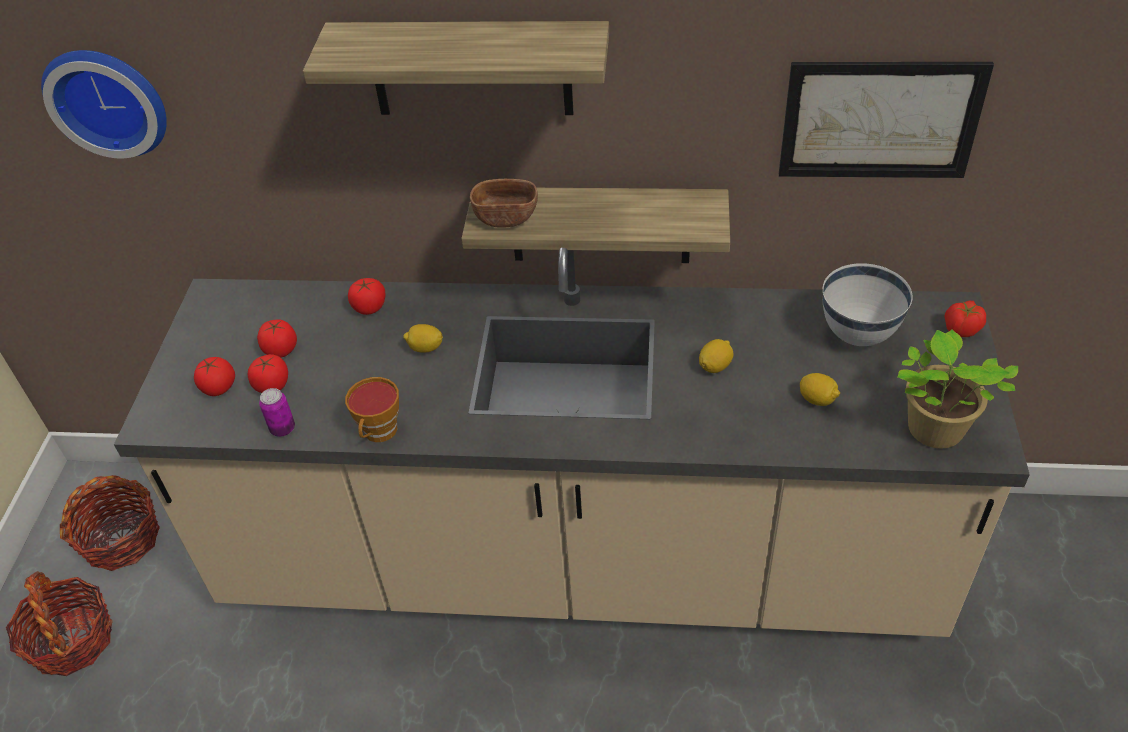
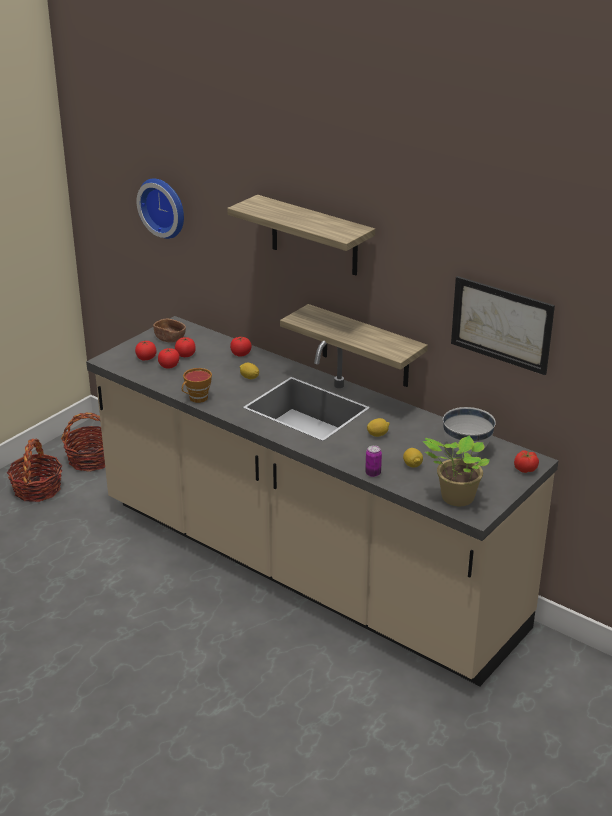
camera: 30 degrees right, 15 degrees down
can [259,388,295,437] -> can moved to [365,445,382,477]
brown bowl [470,179,538,228] -> brown bowl moved to [153,319,186,343]

